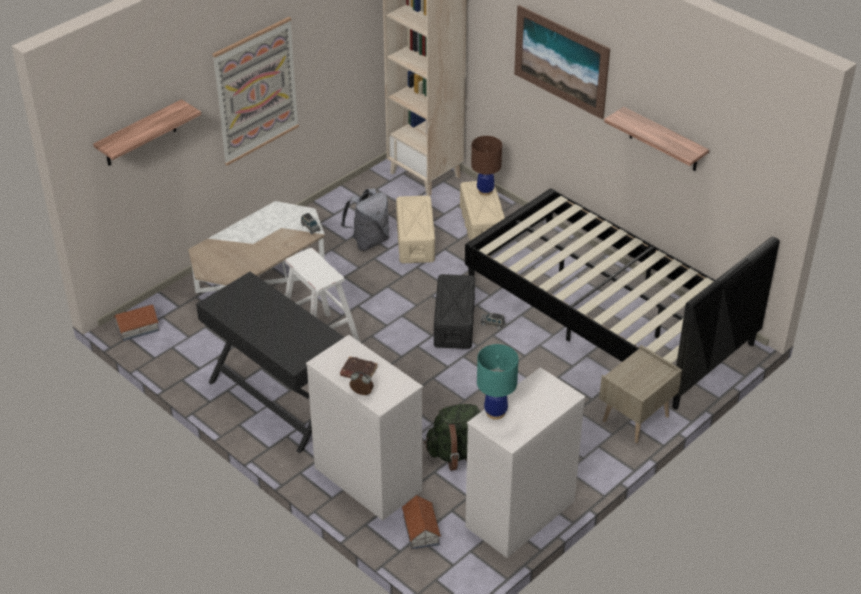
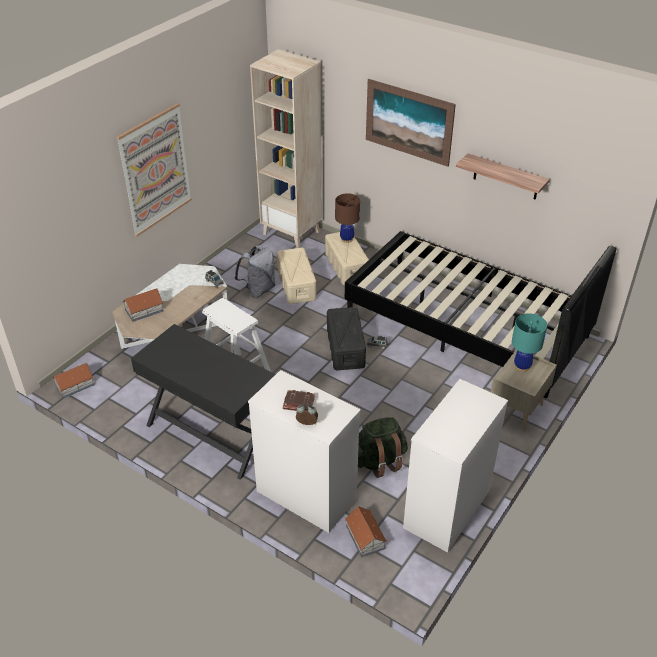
camera: 10 degrees left, 0 degrees up
shelf [93,99,201,166] -> none
turquoise table lamp [477,344,519,420] -> turquoise table lamp moved to [512,313,547,372]
none -> toy house [122,288,163,322]

